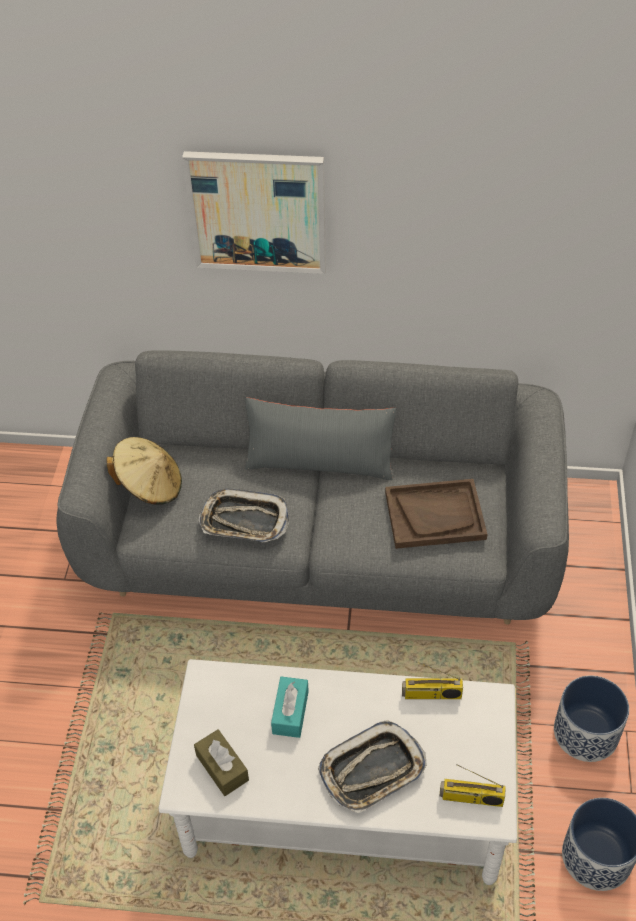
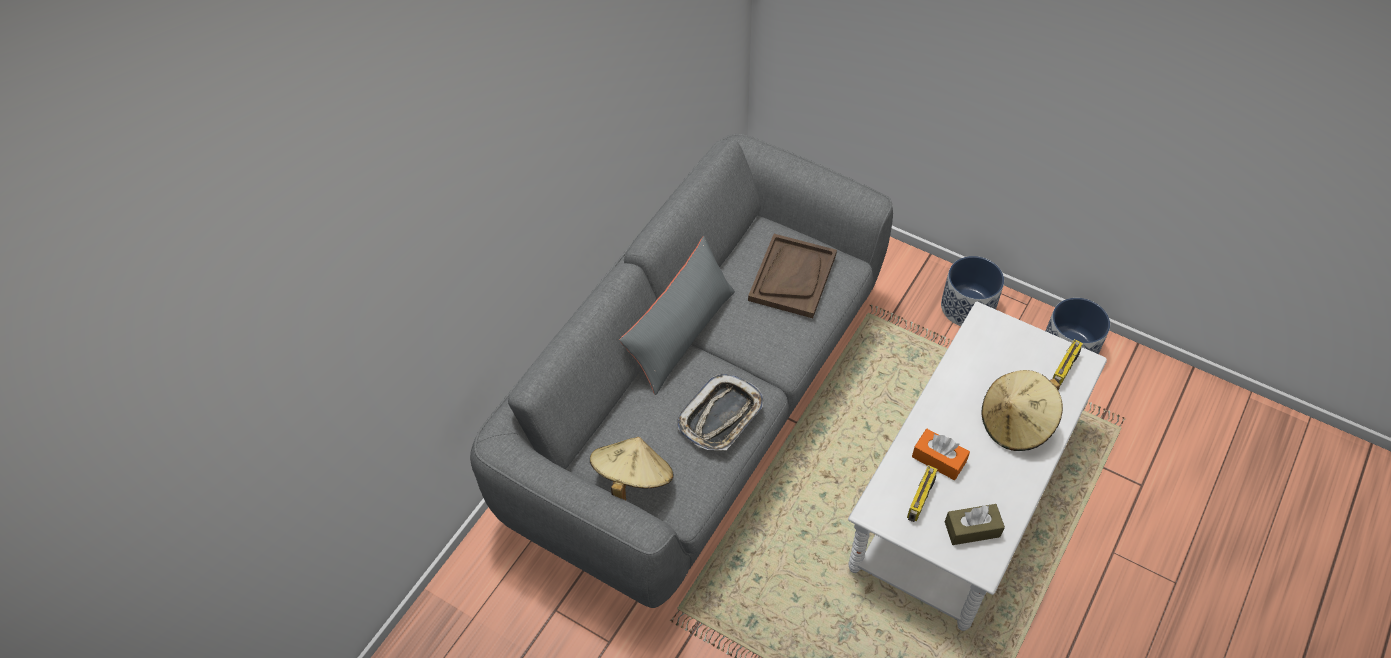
camera: 65 degrees left, 5 degrees up
picture [182,151,326,274] -> none
turquoise tissue box [271,677,309,738] -> orange tissue box [912,429,970,480]
tray [318,720,427,813] -> beige hat [981,370,1063,451]
radio [402,661,463,699] -> radio moved to [907,465,938,522]

